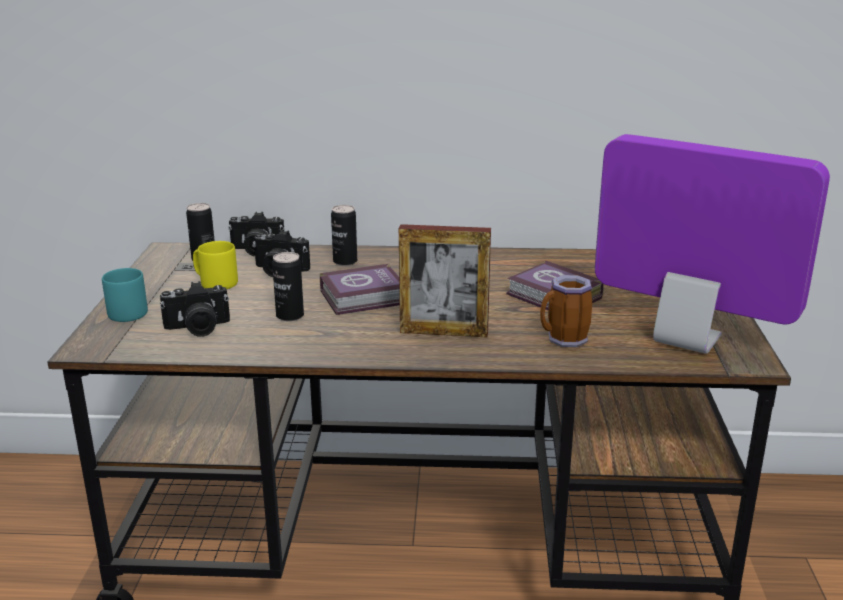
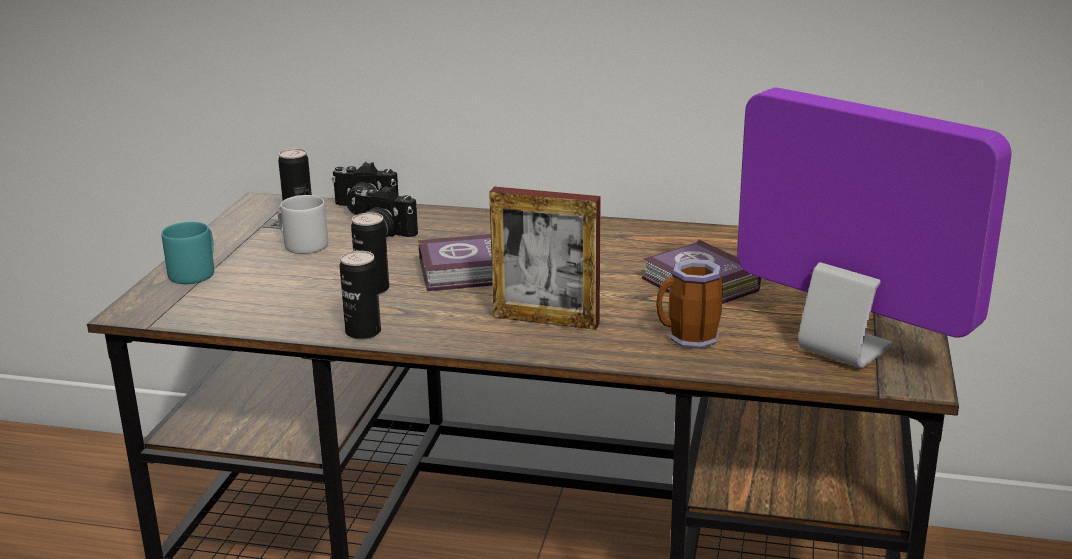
camera: 10 degrees right, 0 degrees up
camera [160,281,230,337] -> none
yellow mug [193,241,238,289] -> grey mug [278,195,328,254]
can [331,205,357,266] -> can moved to [340,251,381,340]

